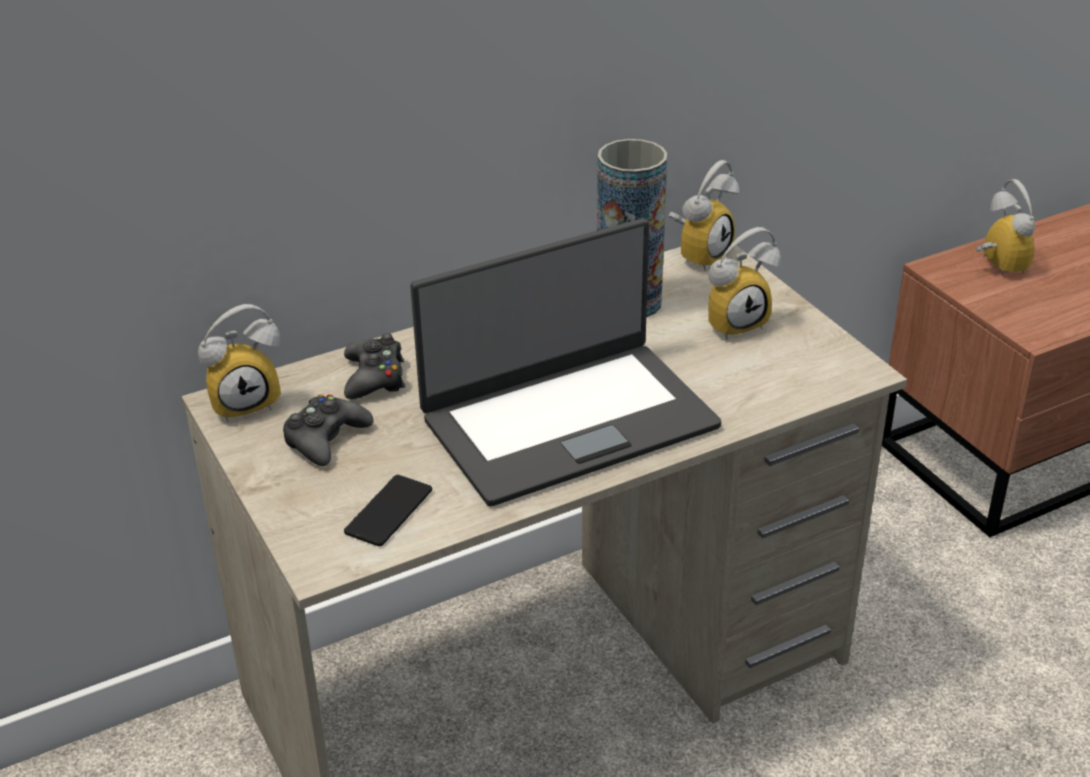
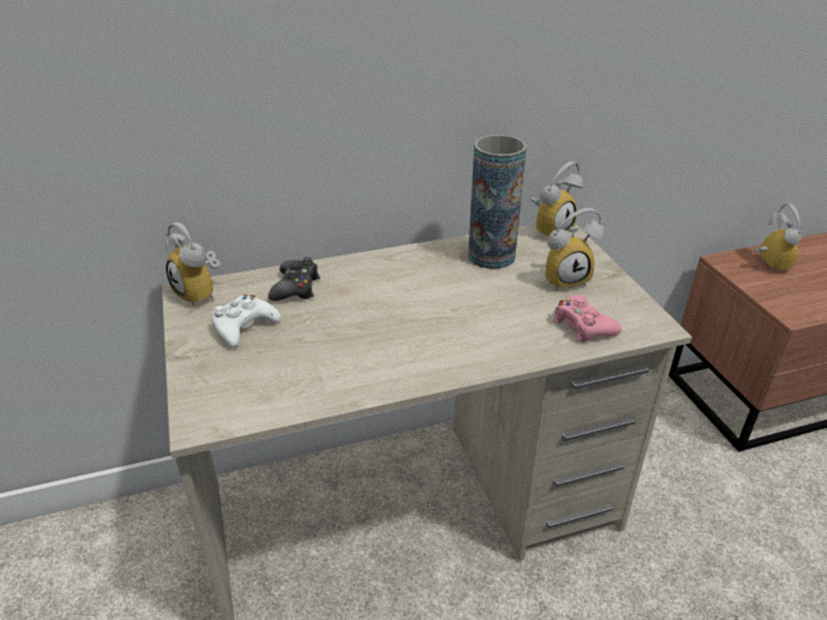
camera: 10 degrees right, 0 degrees up
alarm clock [198,304,281,422] -> alarm clock turned 60 degrees clockwise [165,222,220,307]
black game controller [283,394,373,466] -> white game controller [211,294,281,347]
phone [344,475,432,546] -> none
laptop [410,219,721,507] -> none
none -> pink game controller [553,295,622,342]

